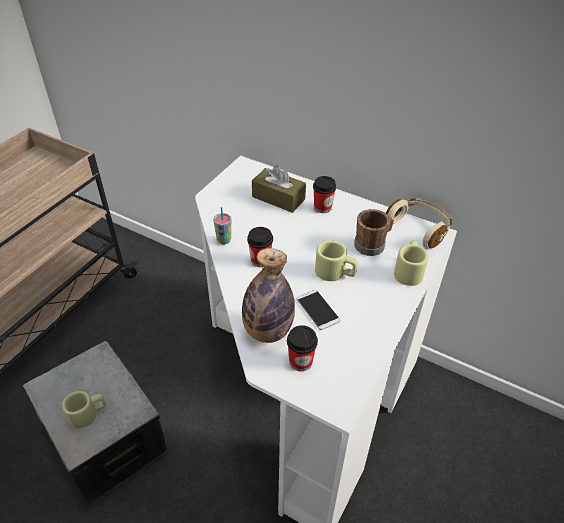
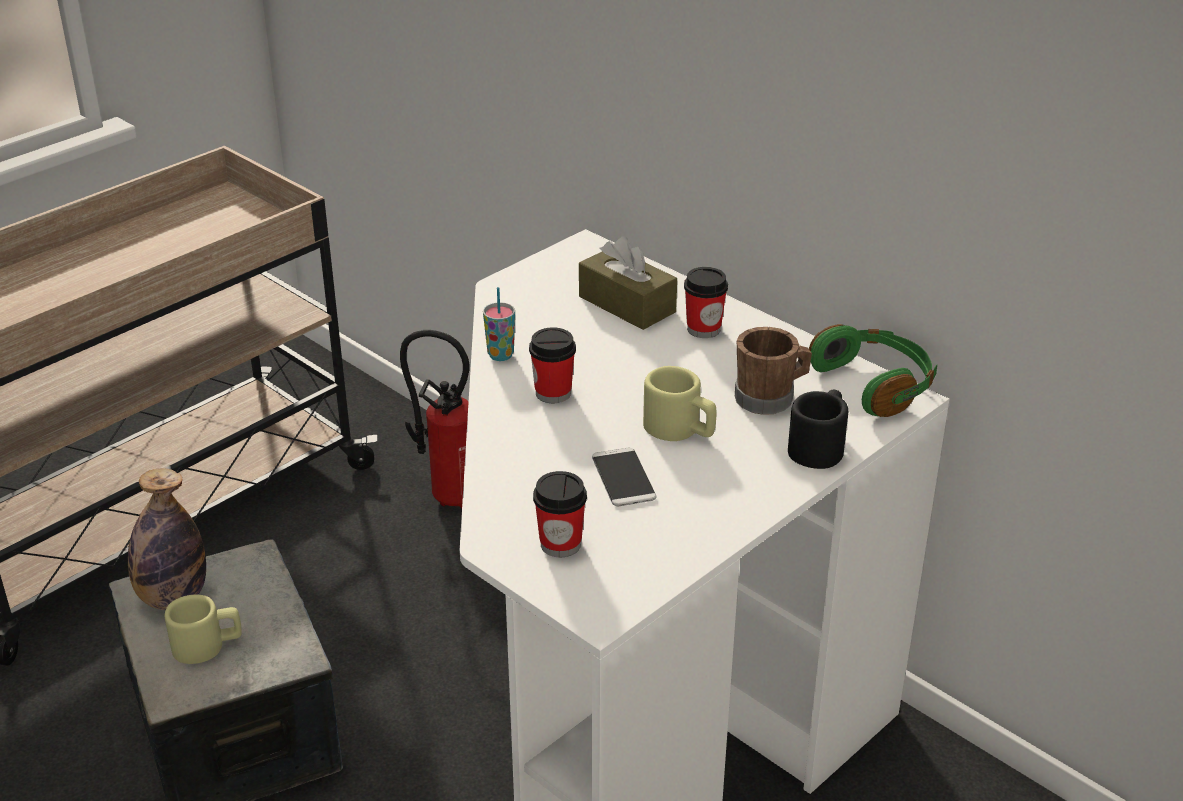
camera: 15 degrees right, 10 degrees down
bottle [242,248,295,343] -> bottle moved to [128,468,206,610]
beige headphones [386,198,452,248] -> green headphones [809,324,937,417]
beige mug [394,241,428,286] -> black mug [788,390,848,469]
none -> fire extinguisher [400,330,470,509]

